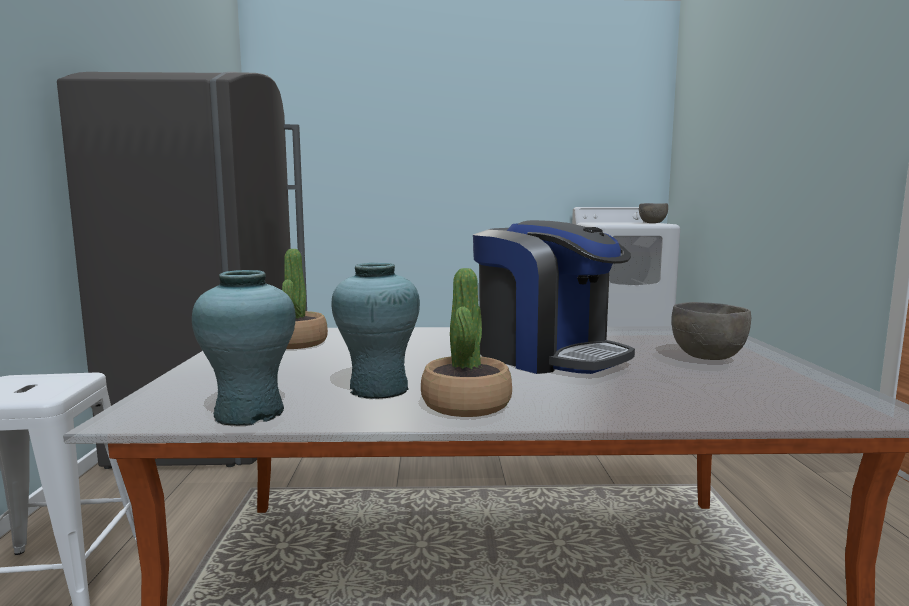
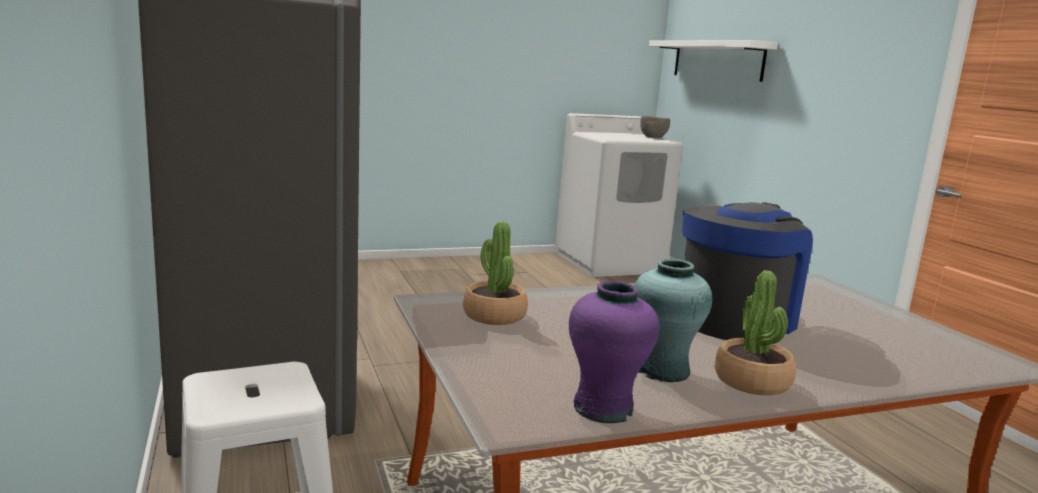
camera: 20 degrees left, 5 degrees up
turquoise vase [192,270,296,426] -> purple vase [569,281,659,423]
coffee machine [473,220,635,374] -> coffee machine turned 75 degrees counterclockwise [682,202,813,340]
grey bowl [671,302,751,360] -> none
none -> white shelf [649,40,778,82]

